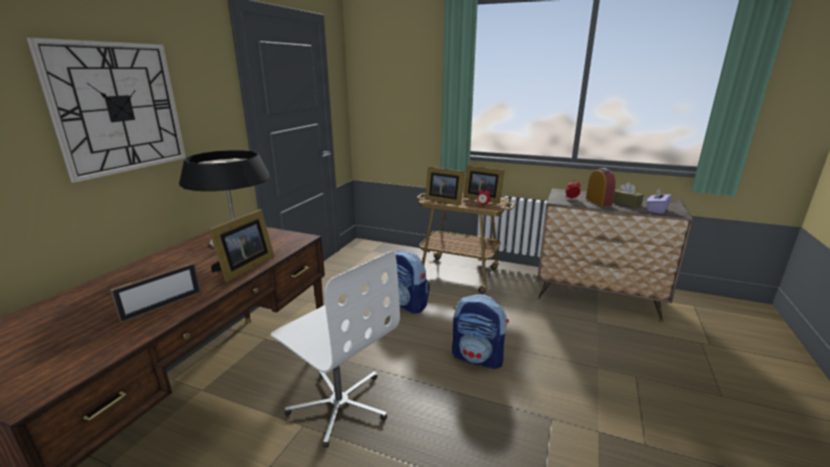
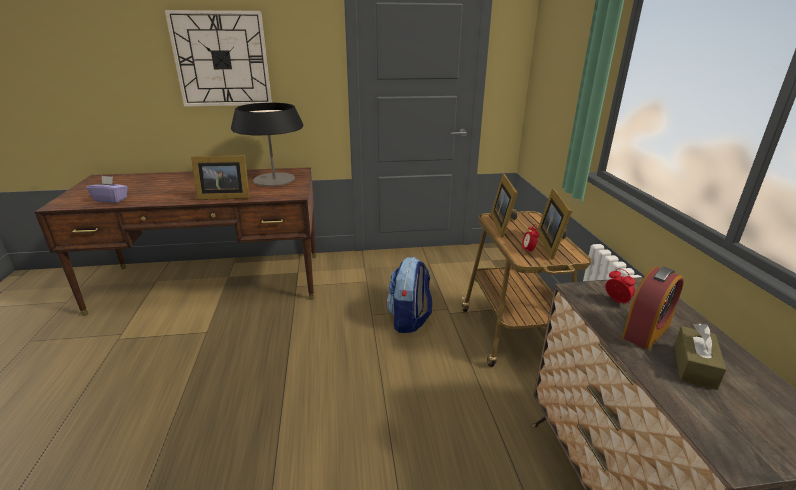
camera: 60 degrees right, 5 degrees up
picture frame [110,262,201,323] -> none
white office chair [271,251,400,448] -> none
backpack [452,294,509,369] -> none
purple tissue box [647,188,672,214] -> purple tissue box moved to [86,176,128,203]

